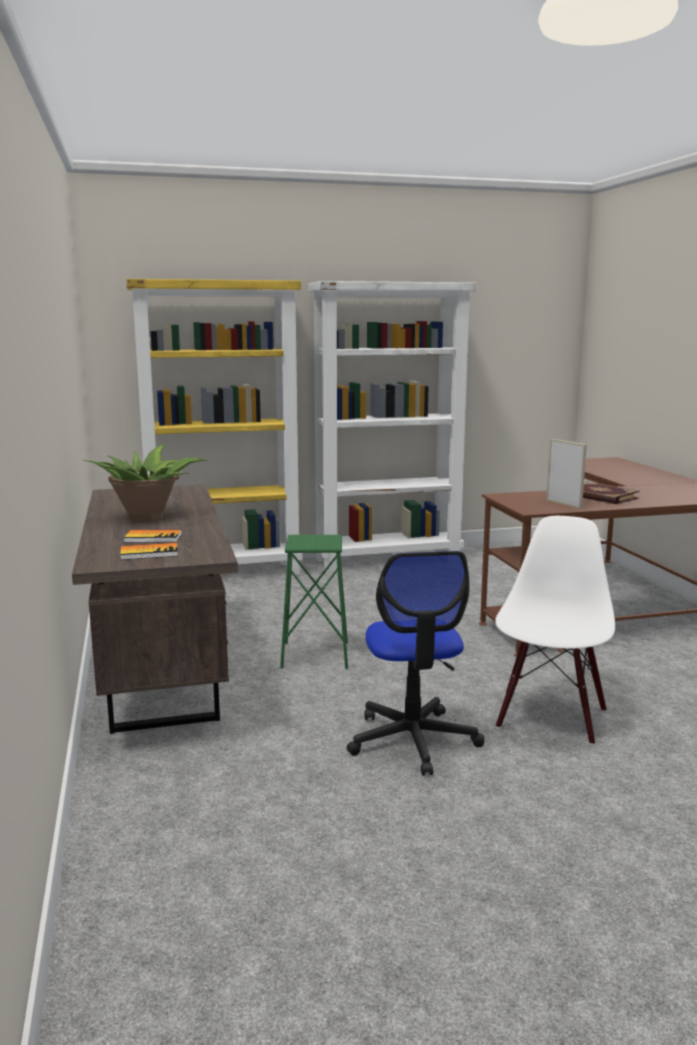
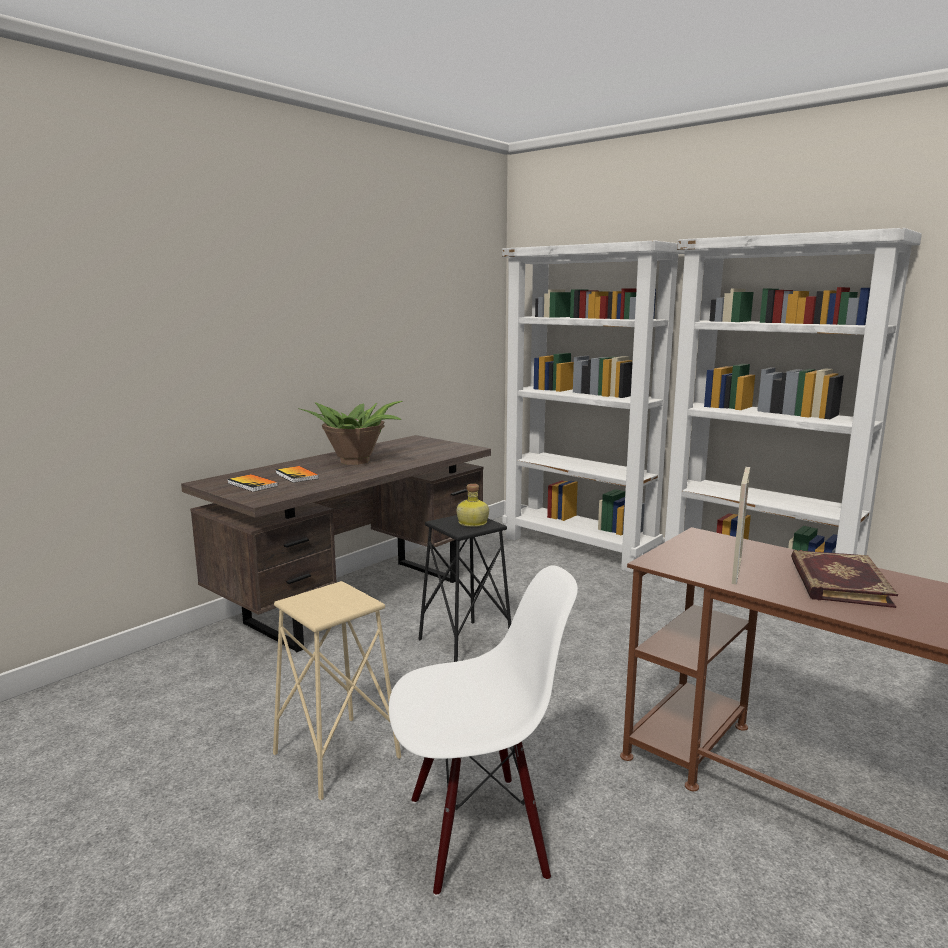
camera: 55 degrees right, 0 degrees up
yellow bookcase [126,279,303,576] -> white bookcase [502,240,685,573]
green stool [280,535,348,669] -> black stool [419,515,511,662]
office chair [347,551,485,776] -> beige stool [273,581,401,800]
none -> bottle [457,484,489,527]

